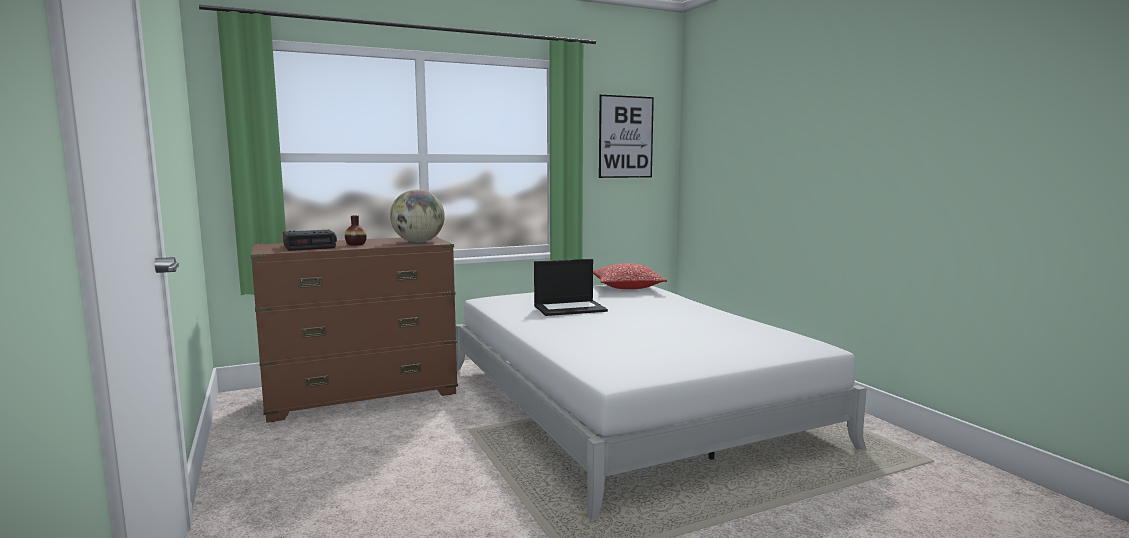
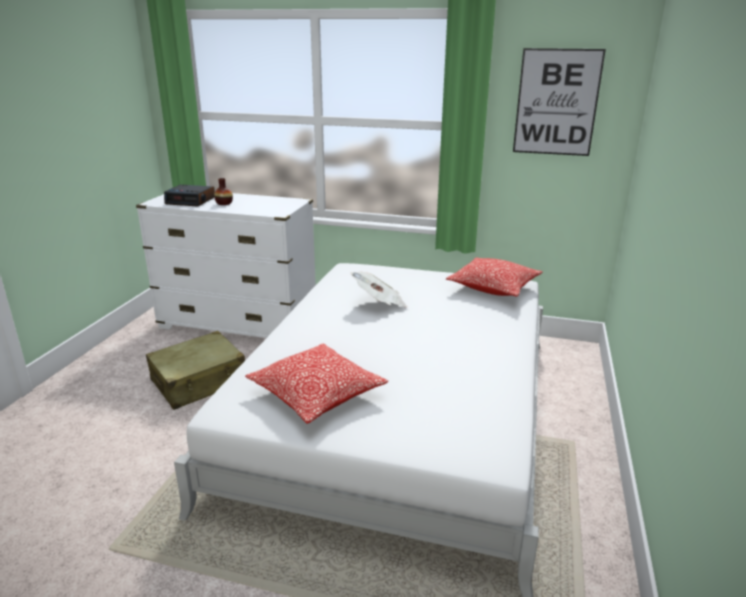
camera: 40 degrees right, 15 degrees up
brown dresser [251,236,458,423] -> white dresser [136,193,316,338]
globe [390,189,445,243] -> none
laptop [534,259,608,316] -> newspaper [350,271,407,308]
none -> beige suitcase [146,331,245,410]
none -> pillow [245,343,388,424]

